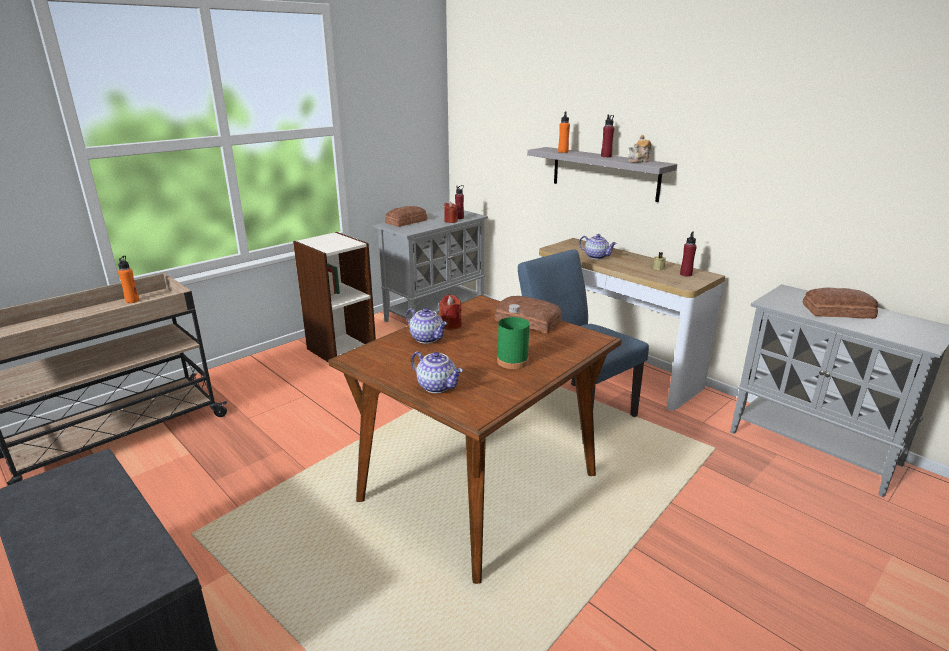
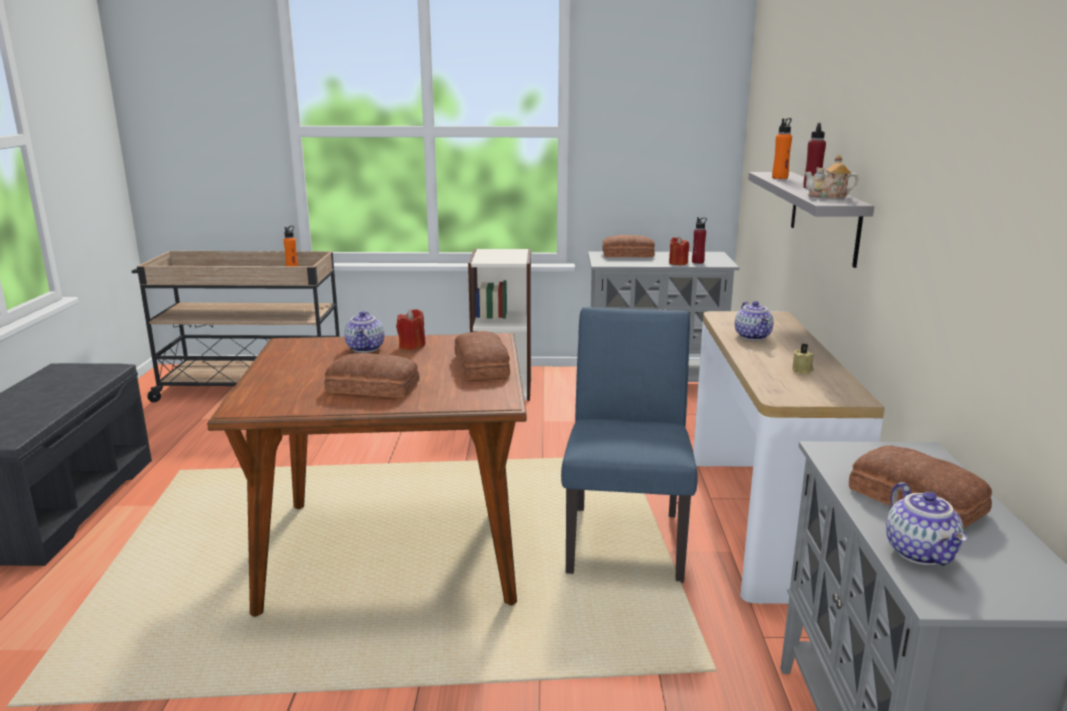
camera: 45 degrees right, 5 degrees down
teapot [411,352,463,393] -> teapot moved to [886,482,967,566]
green bottle [497,304,529,369] -> bread [324,353,420,398]
red bottle [680,232,697,277] -> none

